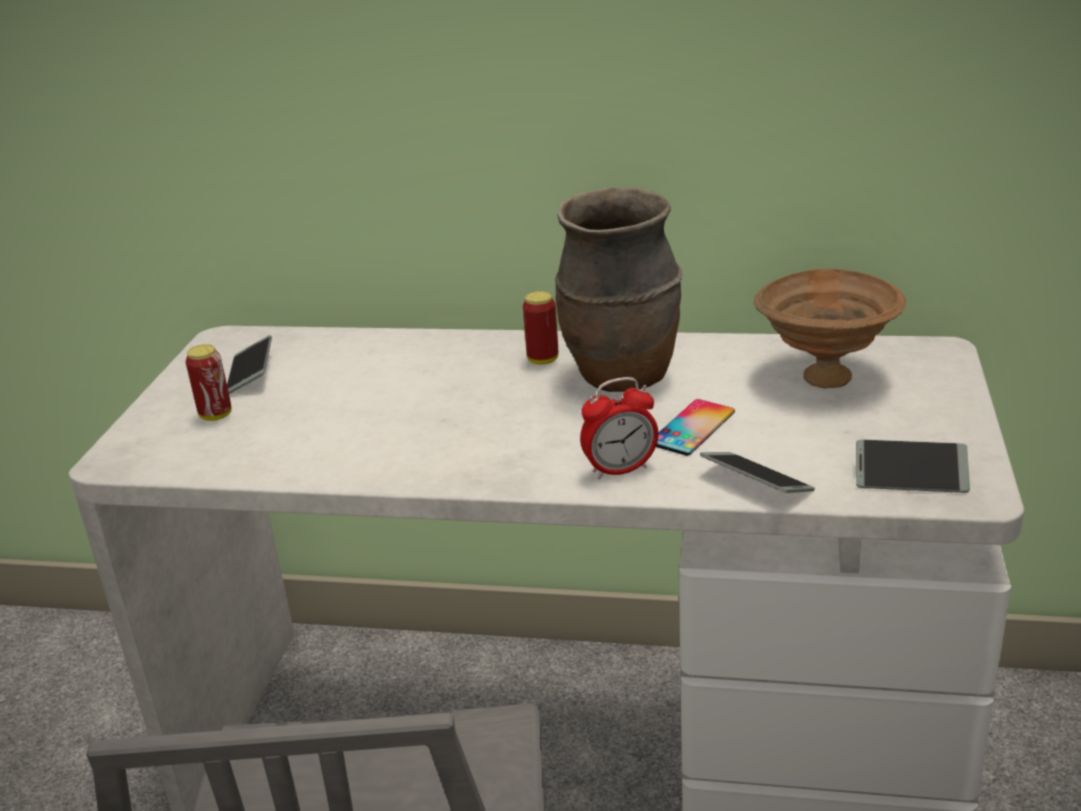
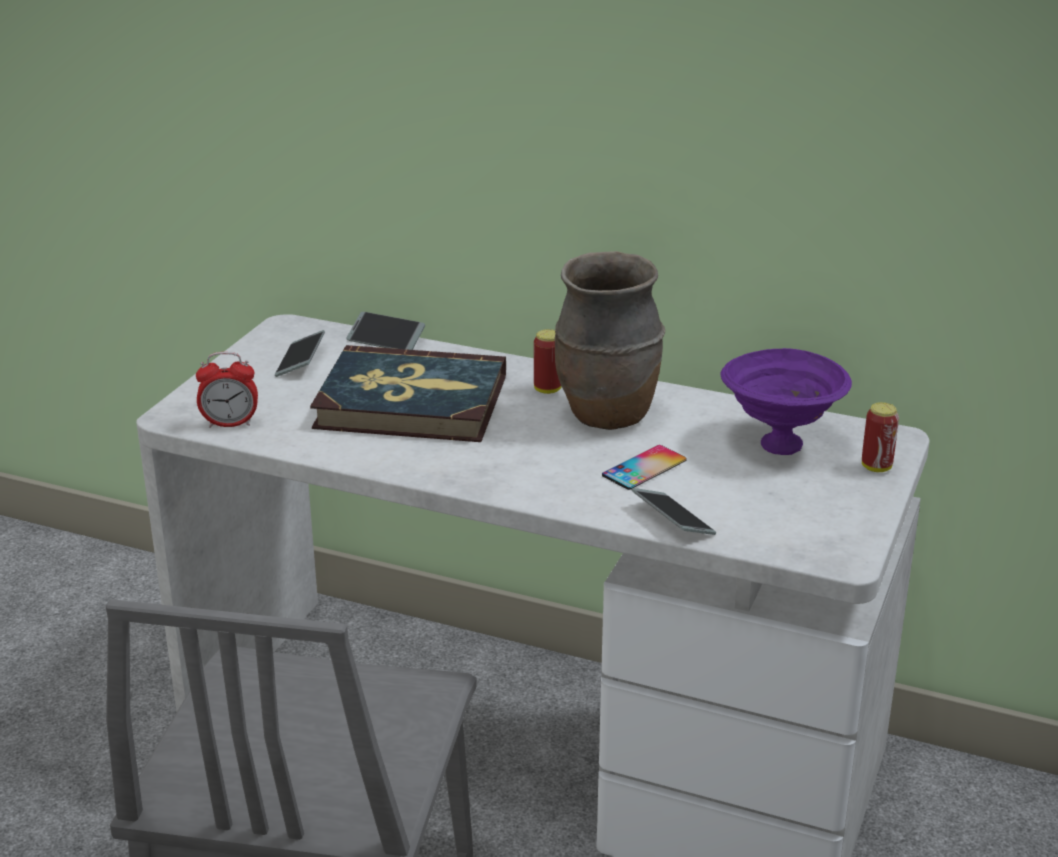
camera: 10 degrees right, 0 degrees up
can [186,344,232,421] -> can moved to [862,402,899,472]
alarm clock [580,377,658,479] -> alarm clock moved to [196,352,258,428]
brown bowl [754,269,906,389] -> purple bowl [721,348,852,455]
phone [856,440,970,493] -> phone moved to [346,312,425,350]
none -> book [310,345,506,442]

